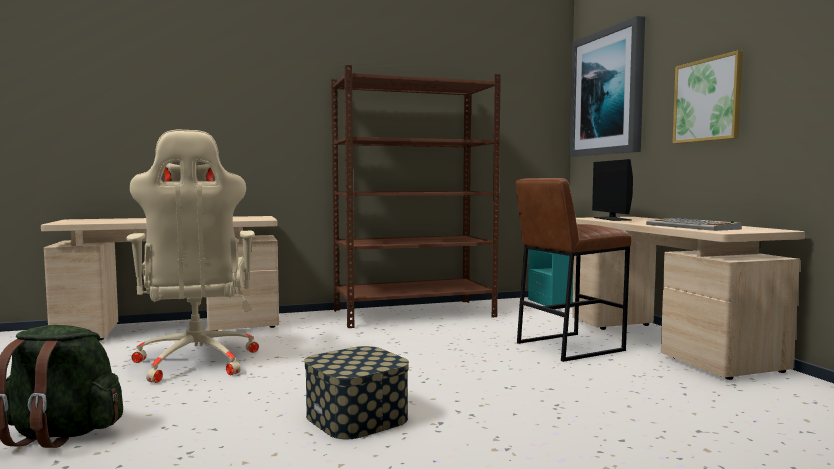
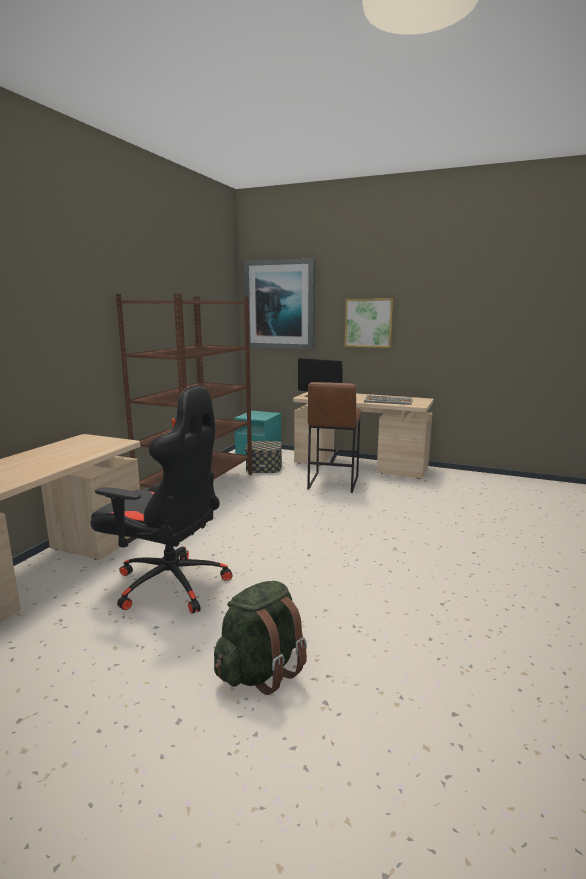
camera: 50 degrees left, 10 degrees up
beige office chair [127,130,259,383] -> black office chair [90,385,232,613]
storage box [304,346,409,439] -> storage box moved to [245,441,282,473]

